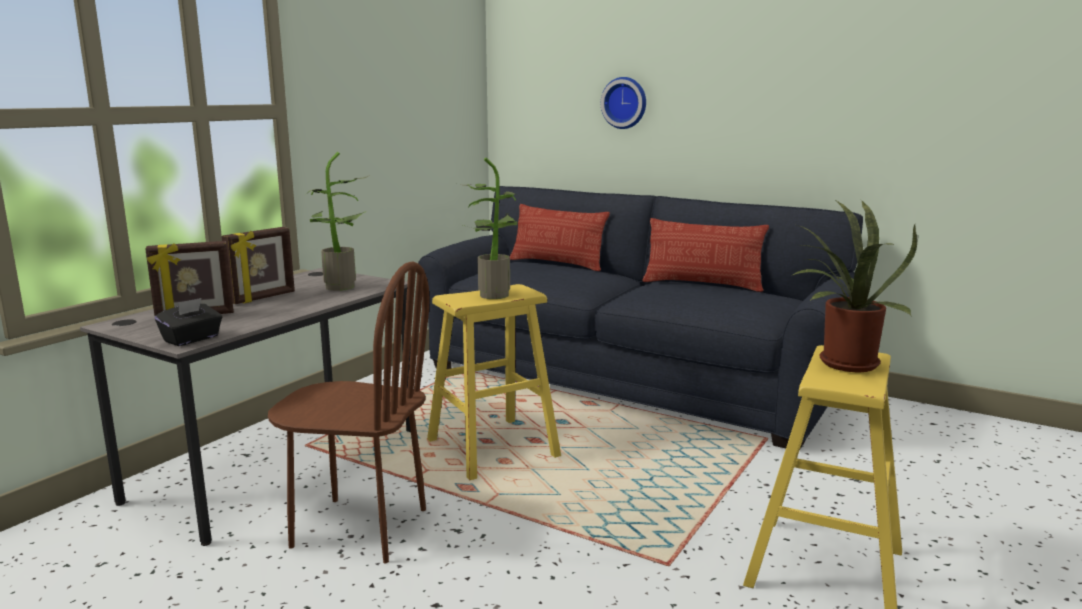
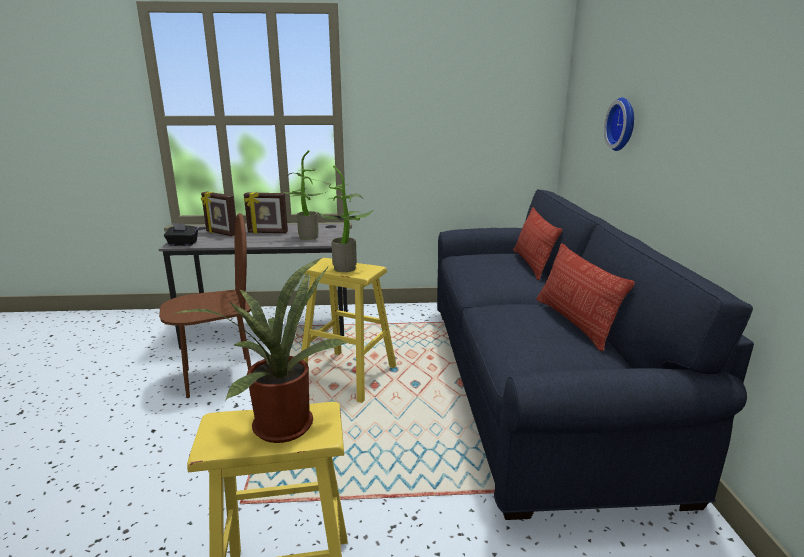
camera: 55 degrees right, 5 degrees up
brown chair [268,261,430,563] -> brown chair turned 90 degrees counterclockwise [159,213,251,398]

